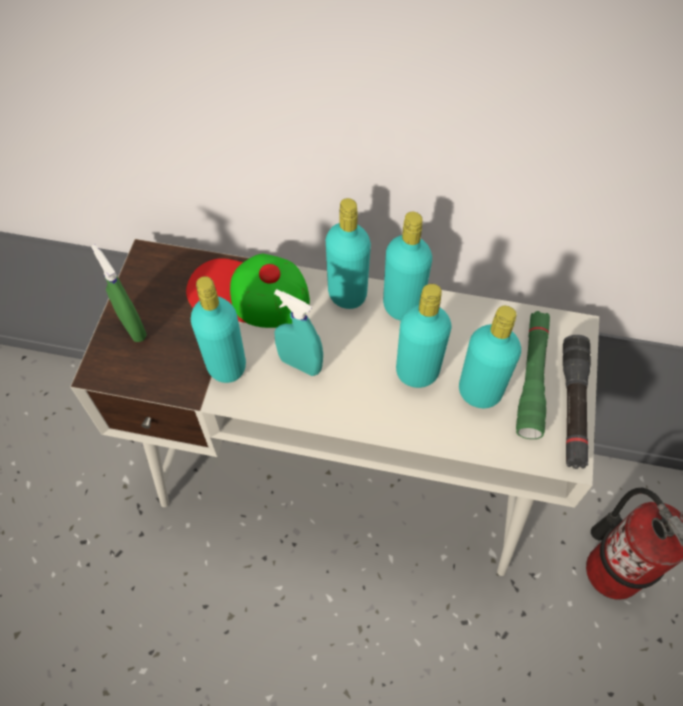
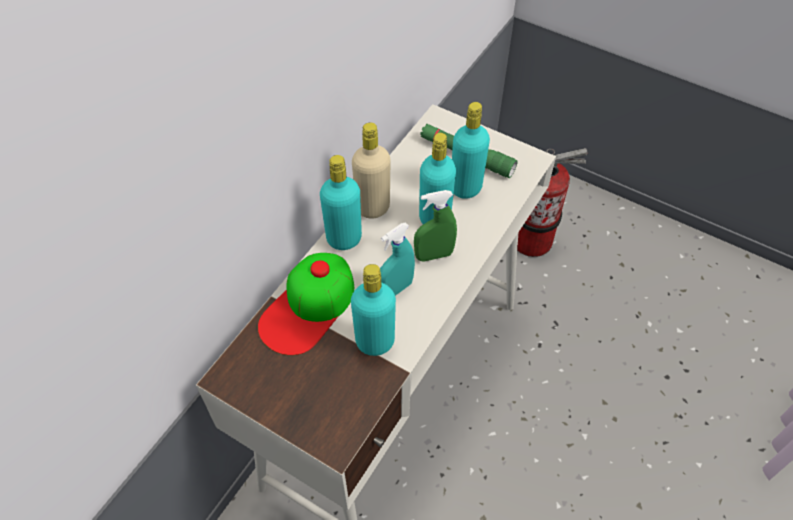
camera: 70 degrees left, 5 degrees down
green spray bottle [91,245,147,342] -> green spray bottle moved to [414,190,457,262]
turquoise bottle [383,212,432,321] -> beige bottle [352,123,391,219]
black flashlight [563,335,591,469] -> none

